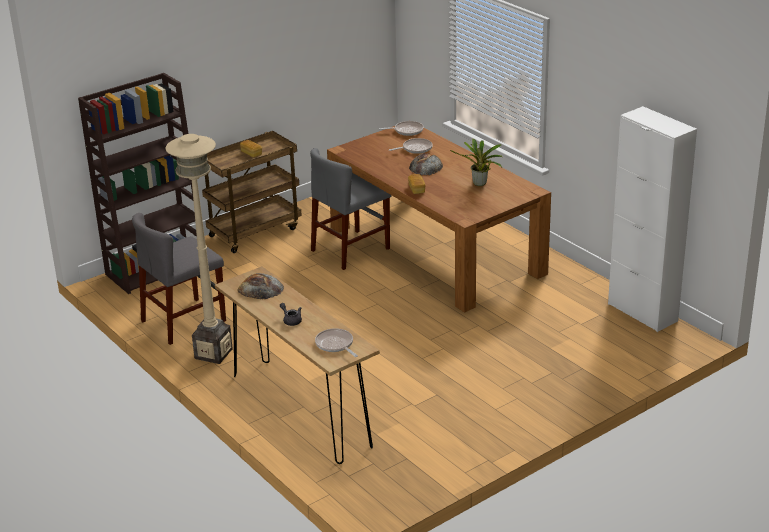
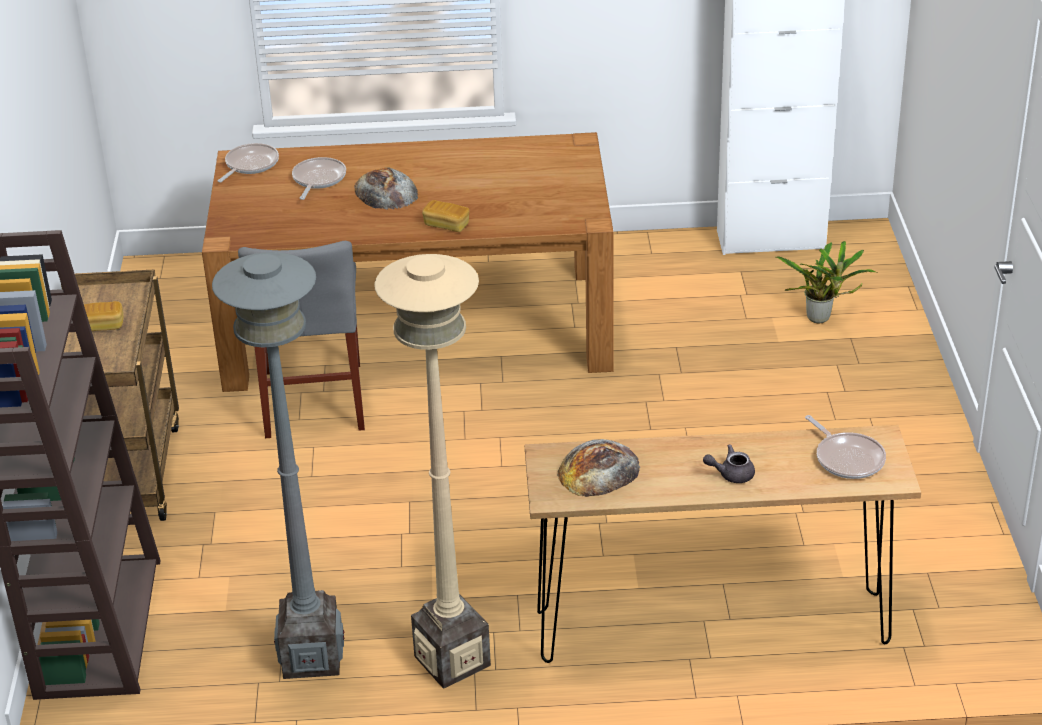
camera: 55 degrees left, 5 degrees up
grey chair [132,213,226,345] -> grey floor lamp [212,252,344,679]
frying pan [315,328,358,357] -> frying pan turned 120 degrees counterclockwise [805,415,886,479]
potted plant [450,139,503,186] -> potted plant moved to [775,241,877,324]

